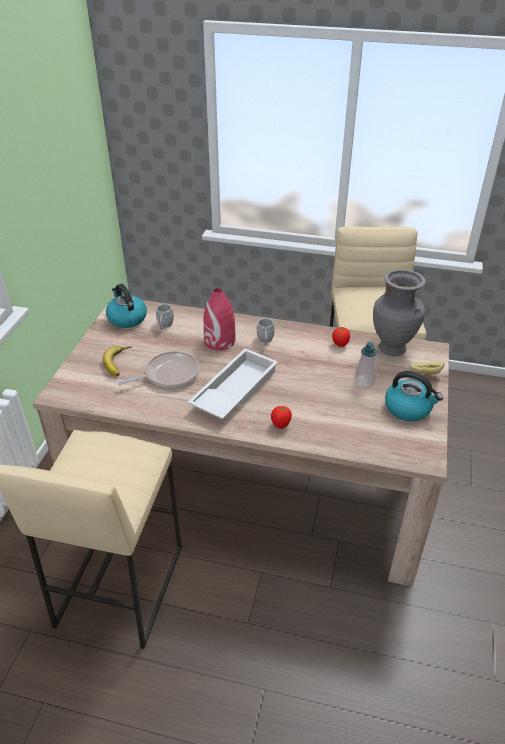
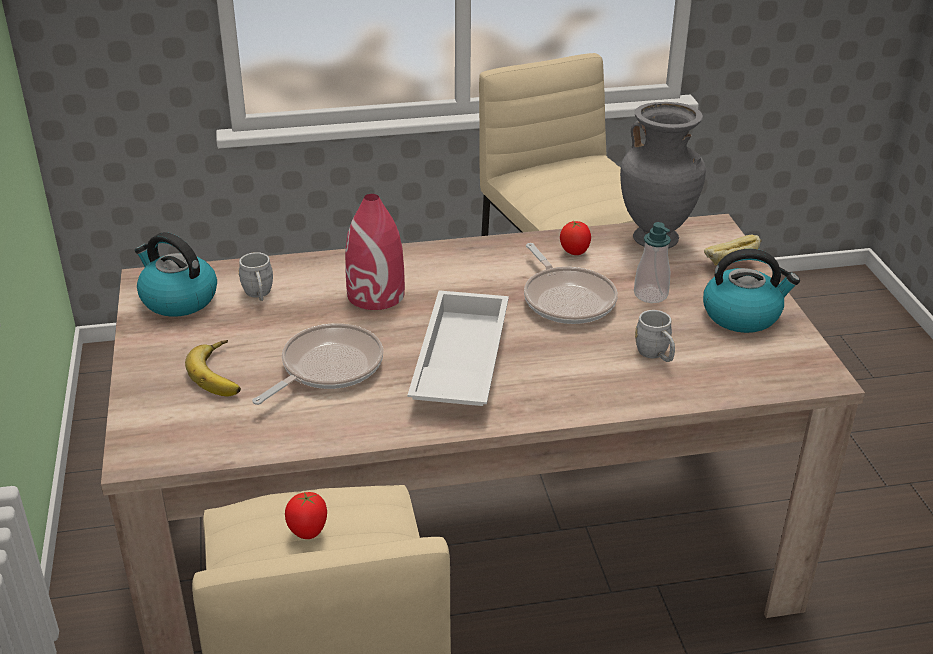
camera: 25 degrees left, 5 degrees down
grey mug [256,318,275,345] -> grey mug moved to [635,310,675,362]
tomato [271,406,292,429] -> tomato moved to [285,492,327,539]
none -> frying pan [524,243,618,324]

